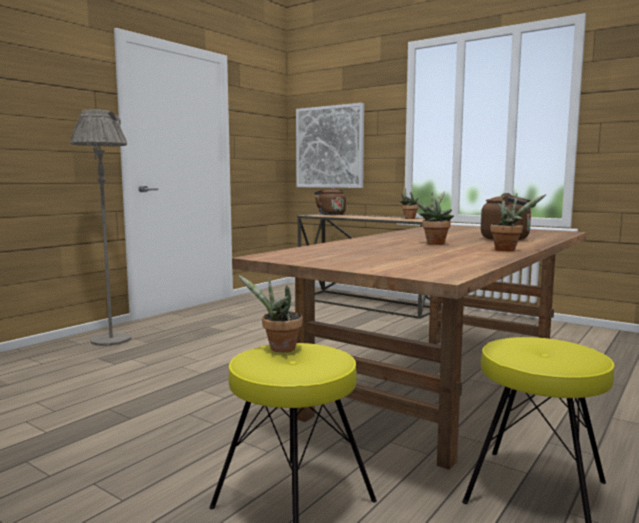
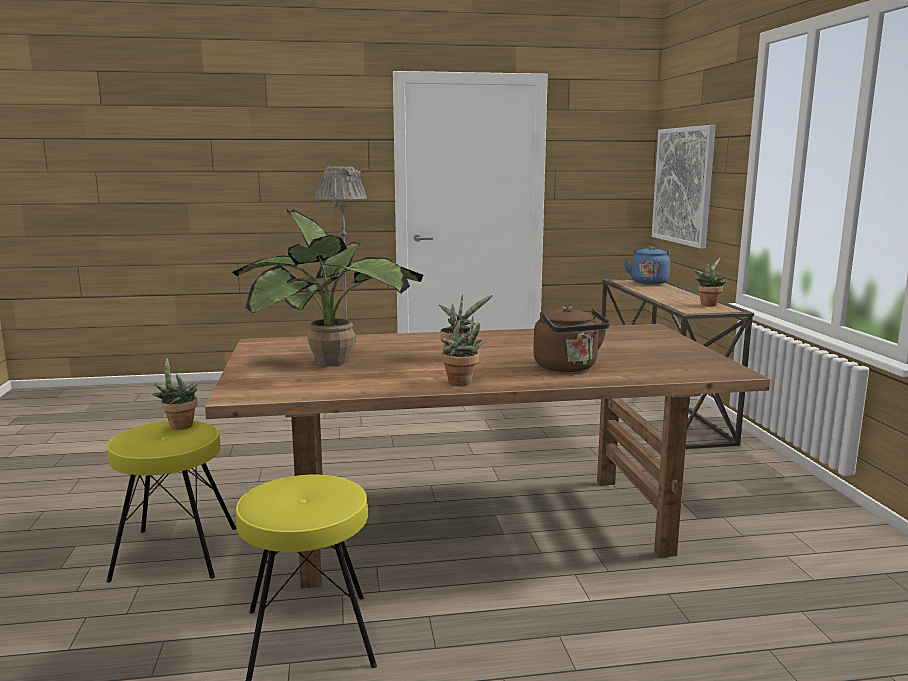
camera: 45 degrees right, 5 degrees up
brown kettle [314,188,346,215] -> blue kettle [623,246,670,285]
none -> potted plant [232,208,423,366]

